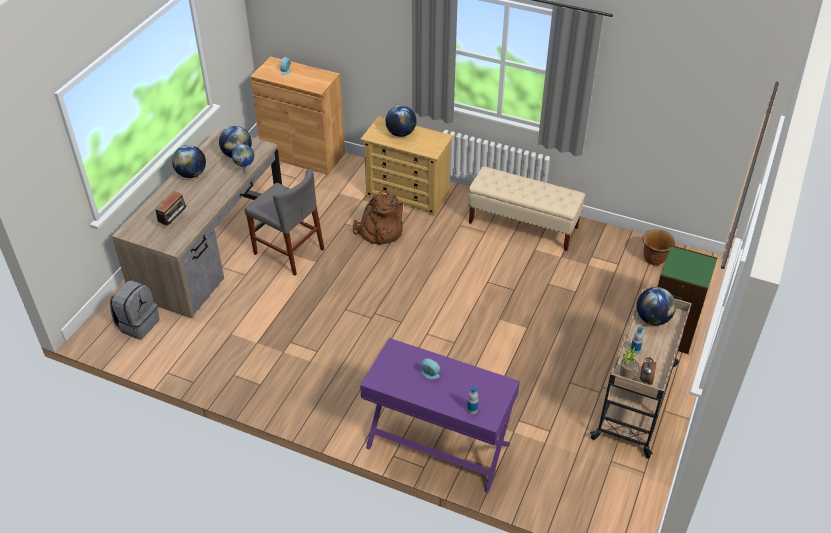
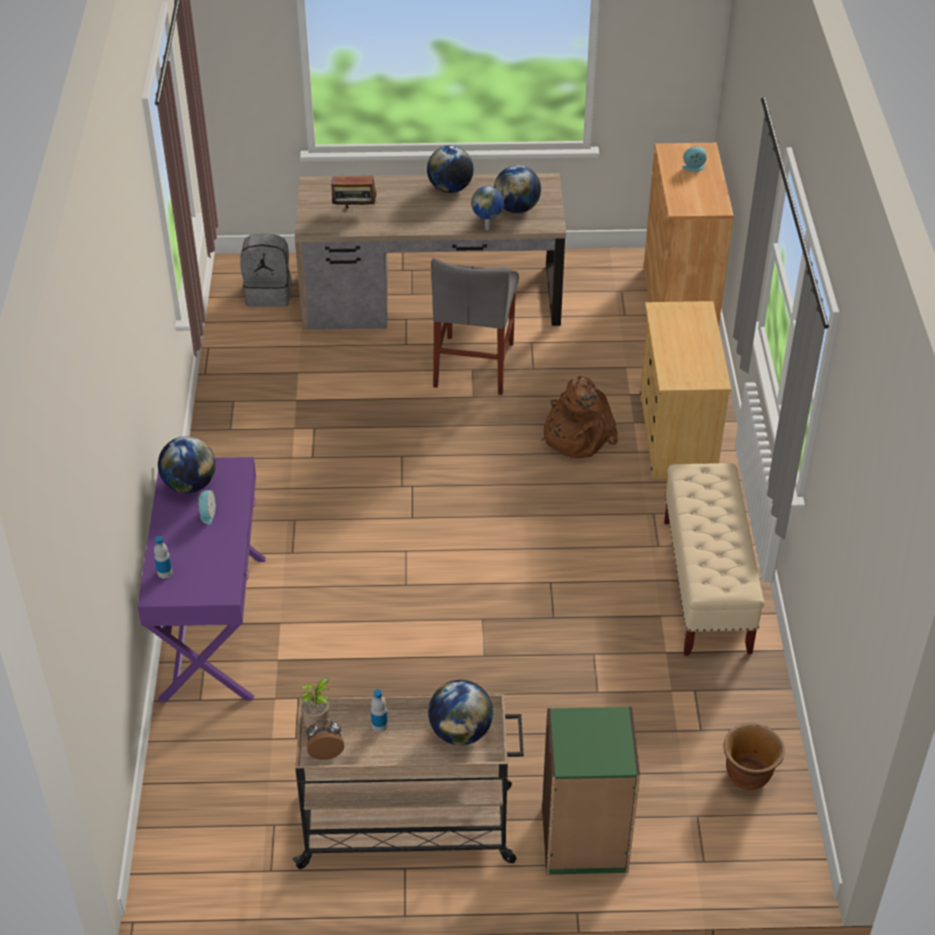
camera: 65 degrees right, 0 degrees up
globe [385,105,417,137] -> globe moved to [158,436,216,493]

